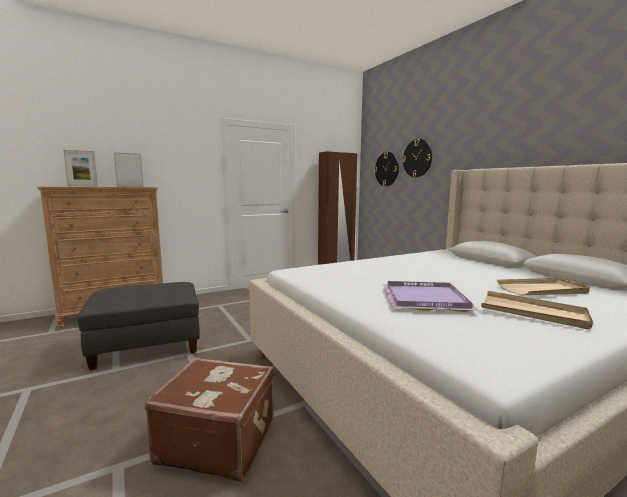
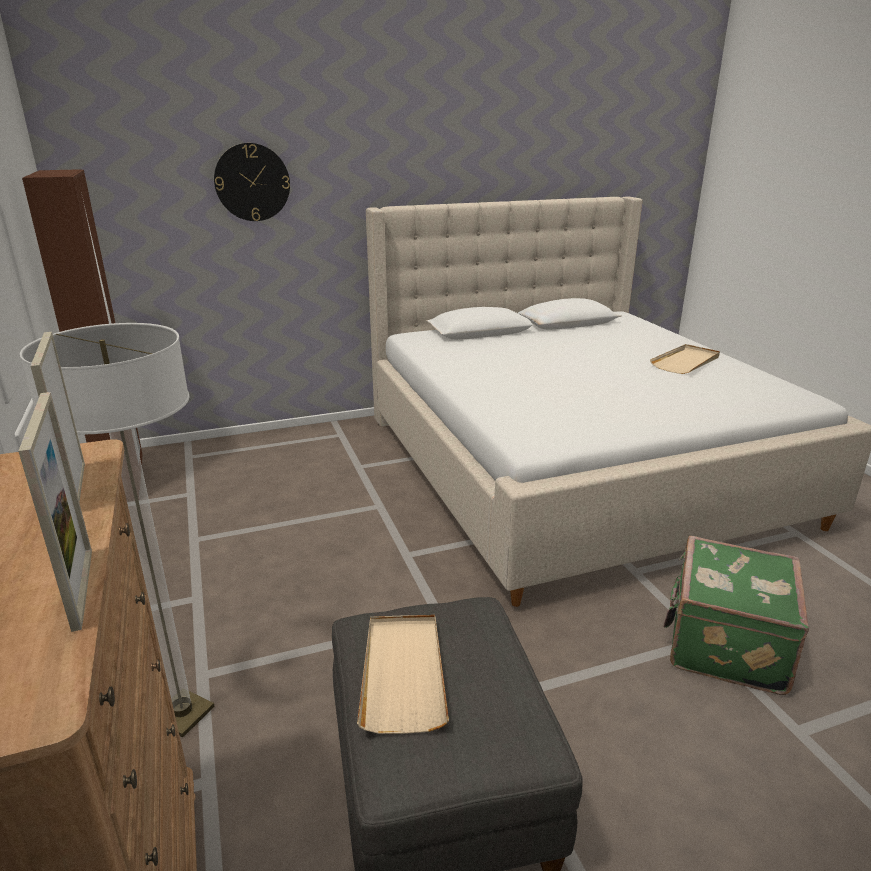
camera: 80 degrees left, 15 degrees up
brown suitcase [145,358,274,481] -> green suitcase [663,536,809,695]
wall clock [374,152,399,186] -> none
purple tray [383,281,479,312] -> none
beige tray [497,278,590,295] -> beige tray moved to [357,615,449,734]
none -> floor lamp [20,323,215,737]

